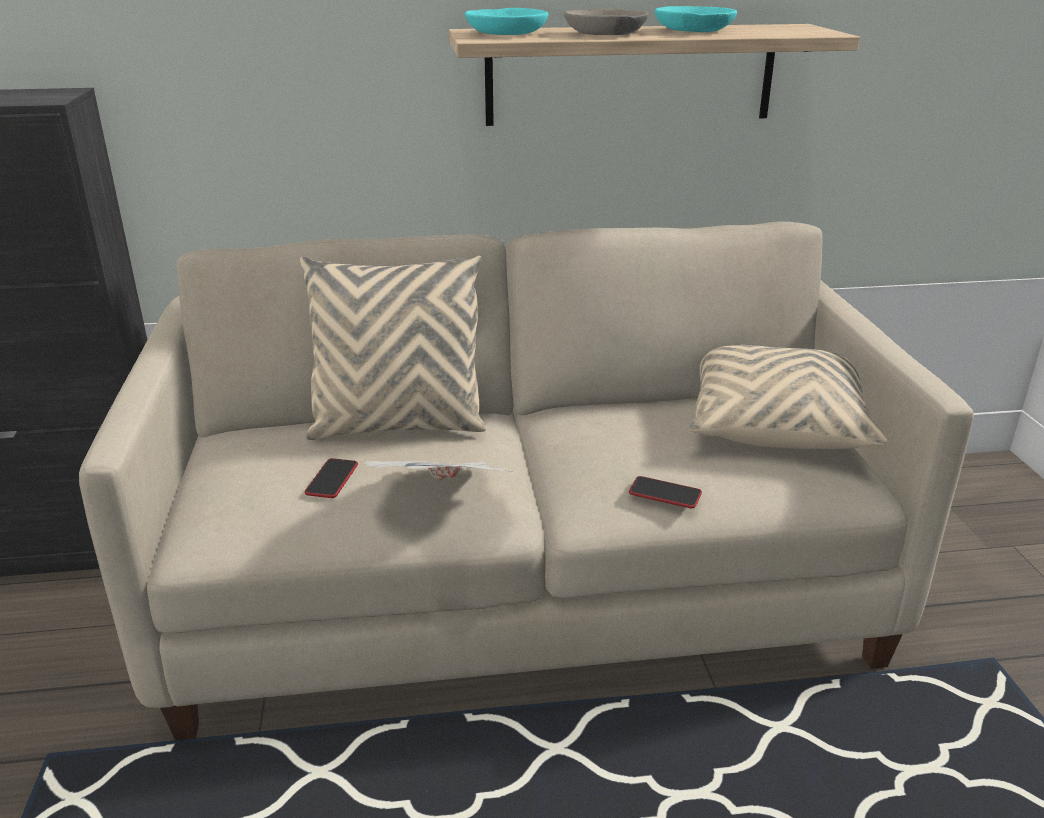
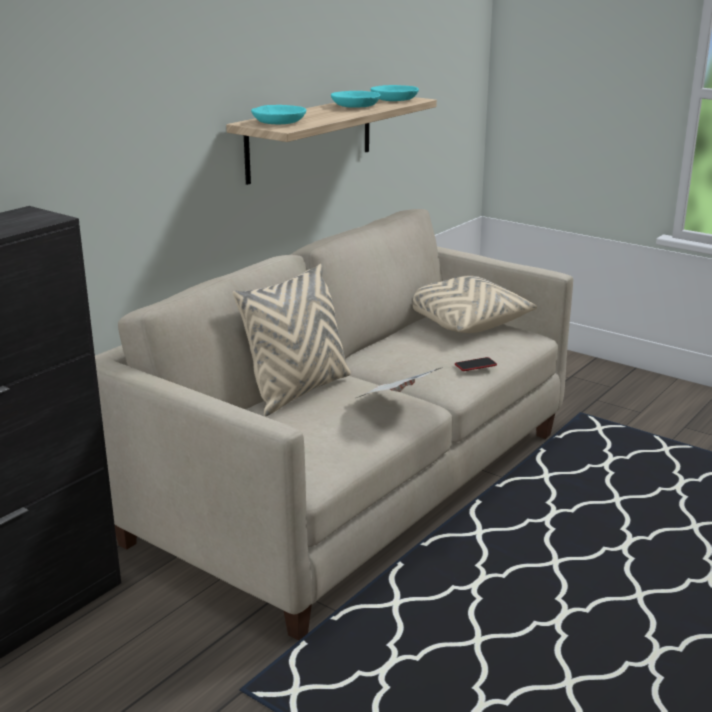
camera: 45 degrees left, 5 degrees down
phone [305,458,358,498] -> none
grey bowl [564,9,648,35] -> none
none -> turquoise bowl [371,85,419,101]

